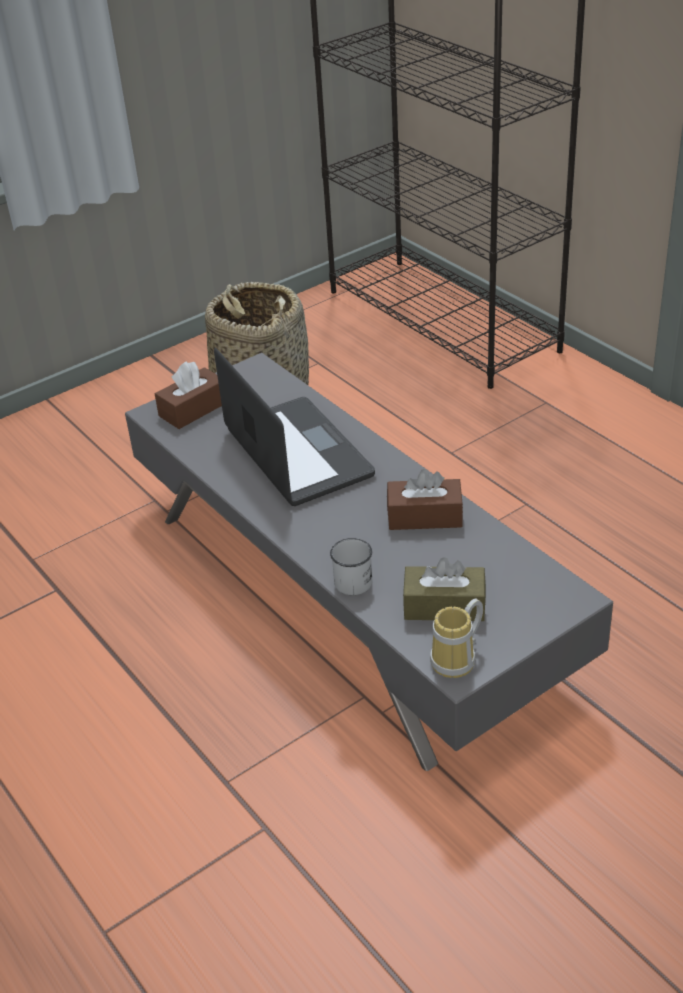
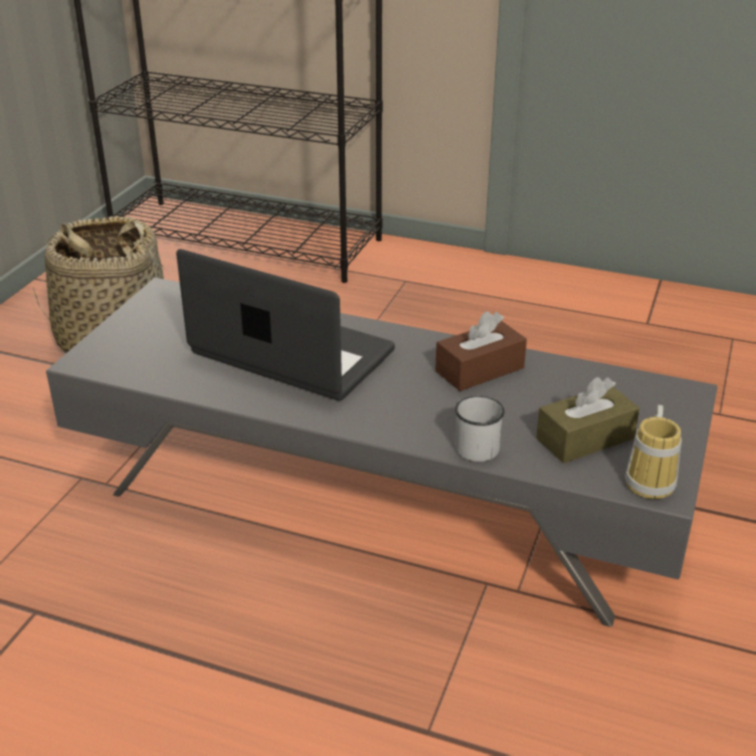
camera: 35 degrees left, 5 degrees down
brown tissue box [155,361,222,429] -> none

